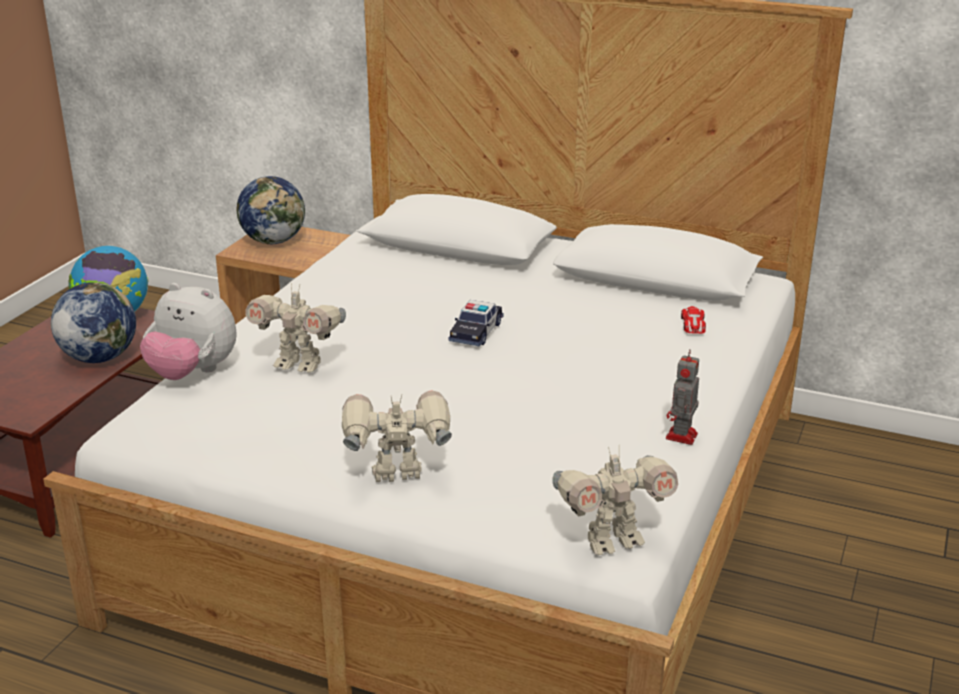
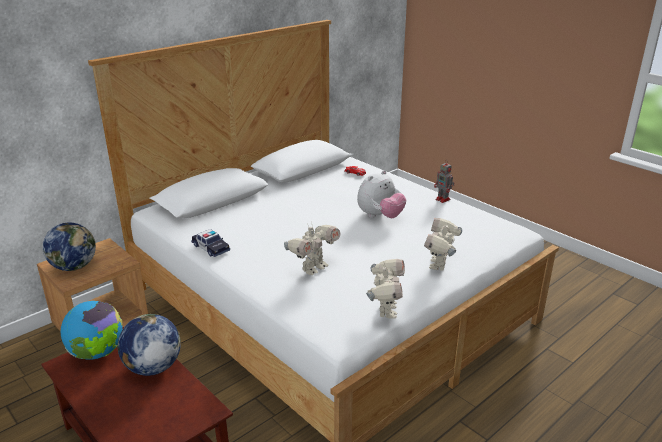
camera: 65 degrees left, 0 degrees up
plush toy [140,283,237,380] -> plush toy moved to [357,170,406,218]
toy car [449,300,503,347] -> toy car moved to [191,229,230,257]
toy robot [552,445,678,555] -> toy robot moved to [366,259,405,318]

